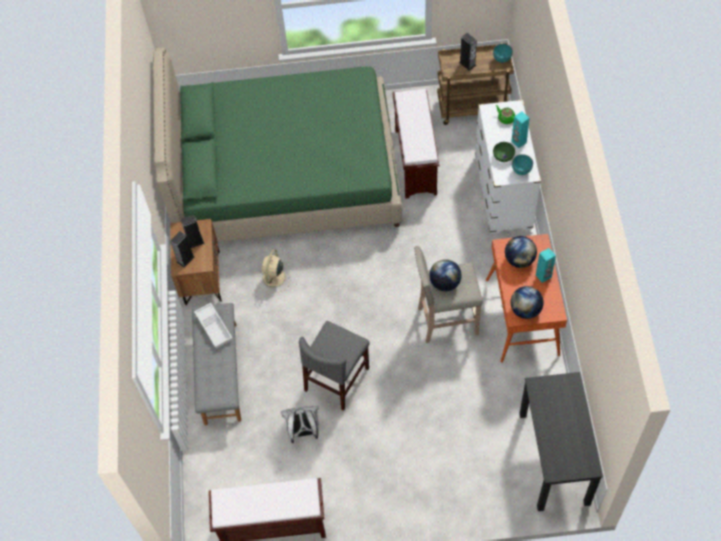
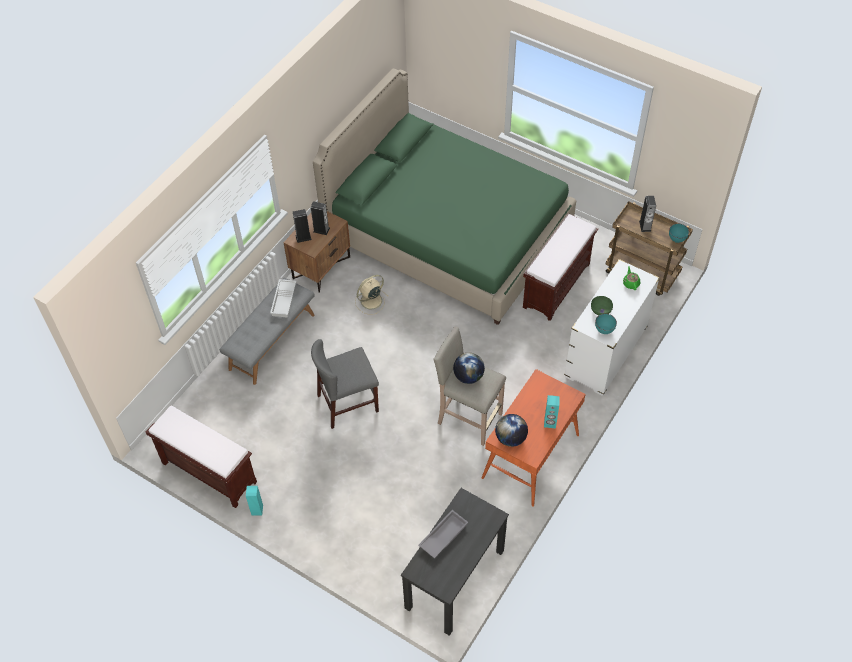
camera: 35 degrees right, 5 degrees down
white backpack [281,406,319,443] -> none
globe [505,236,537,268] -> none
turquoise speaker [511,111,529,148] -> turquoise speaker moved to [246,486,263,516]
none -> grey tray [419,510,468,558]

